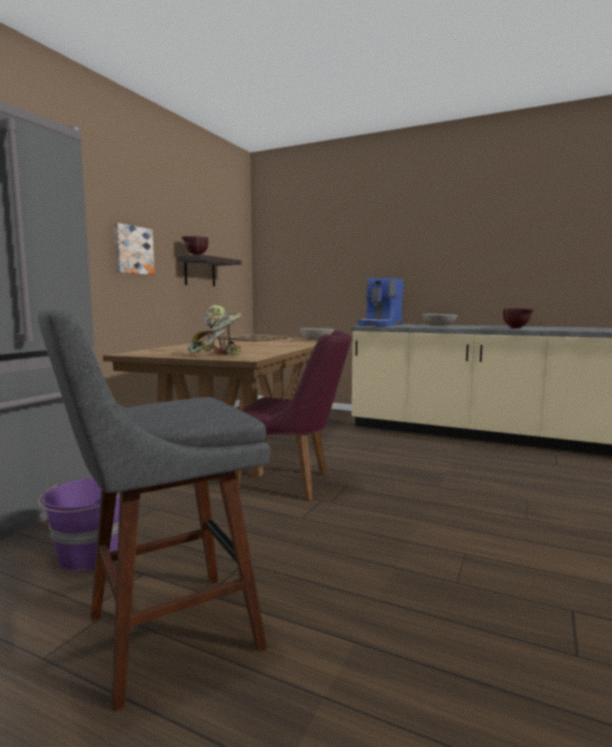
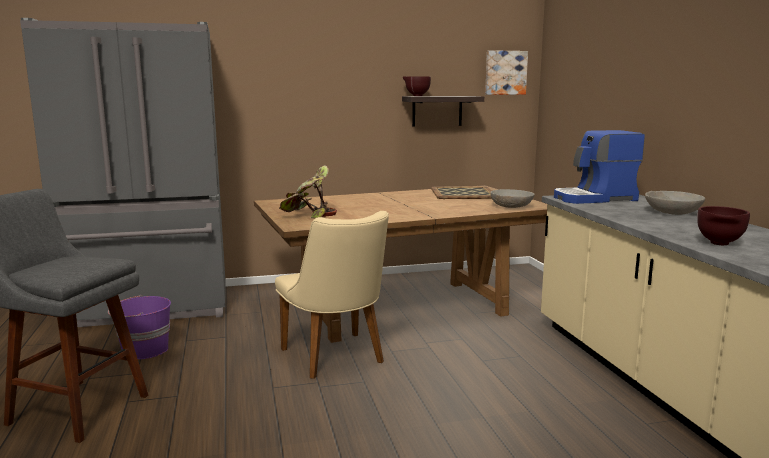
camera: 50 degrees right, 5 degrees up
picture [114,223,155,275] -> picture moved to [485,50,528,95]
purple chair [235,331,352,501] -> beige chair [275,211,389,379]

